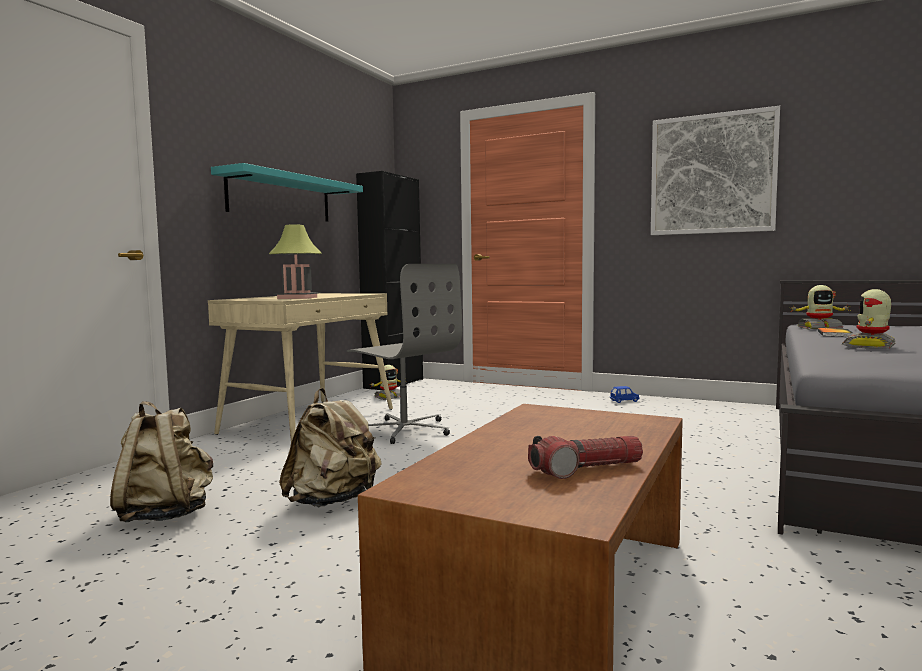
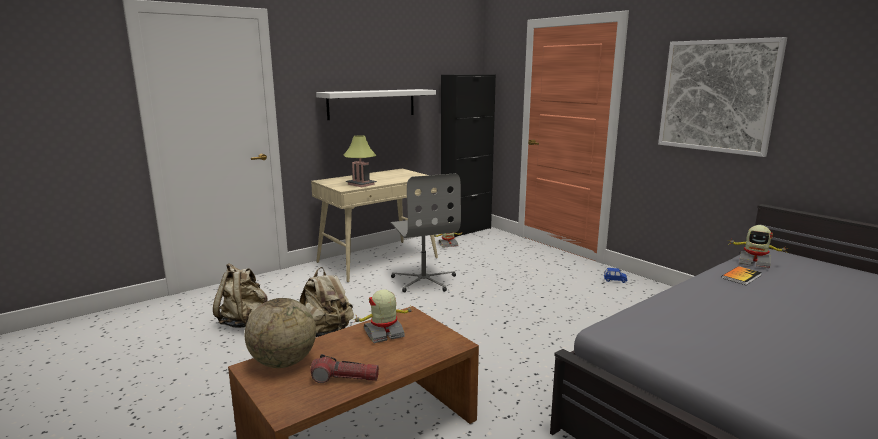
camera: 25 degrees right, 10 degrees up
turquoise shelf [211,163,363,222] -> white shelf [316,89,436,120]
toy robot [842,289,896,349] -> toy robot moved to [353,289,415,343]
none -> globe [245,298,316,368]

